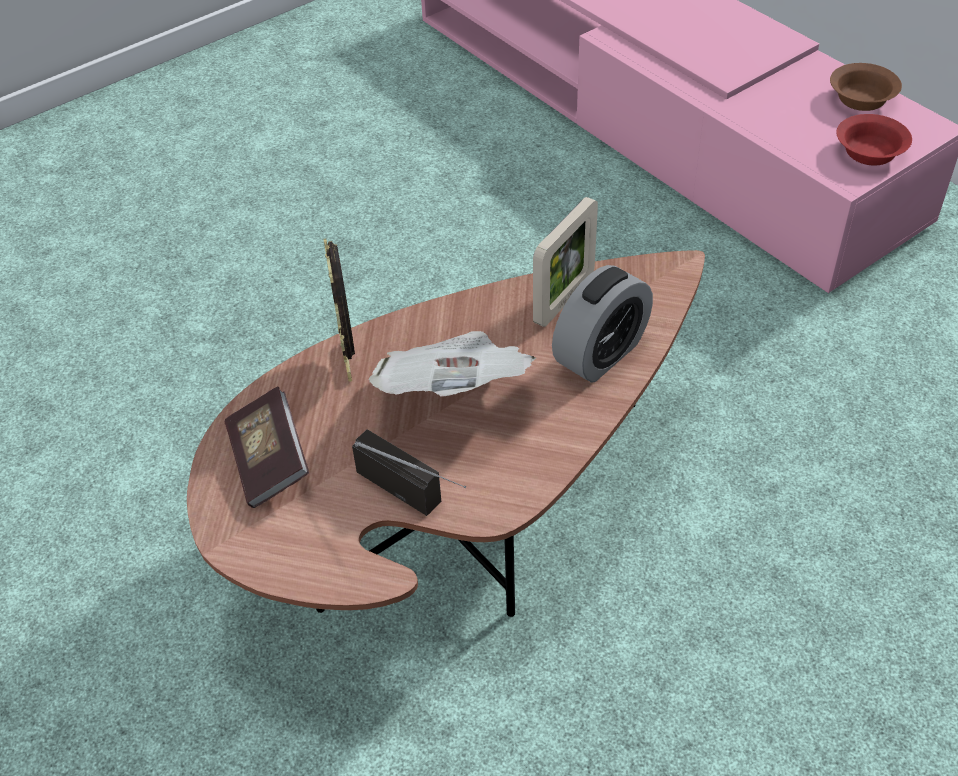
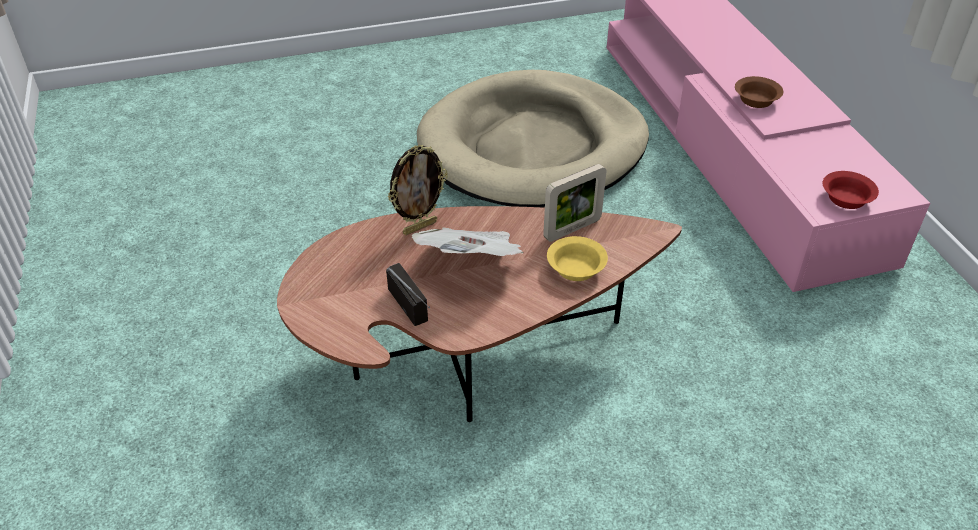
camera: 20 degrees right, 5 degrees down
book [225,387,309,508] -> none
picture frame [323,238,355,382] -> picture frame turned 135 degrees counterclockwise [388,145,448,235]
alarm clock [552,265,653,382] -> yellow bowl [547,236,608,281]
brown bowl [830,63,902,111] -> brown bowl moved to [735,76,783,108]
none -> beige dog bed [417,70,649,208]

